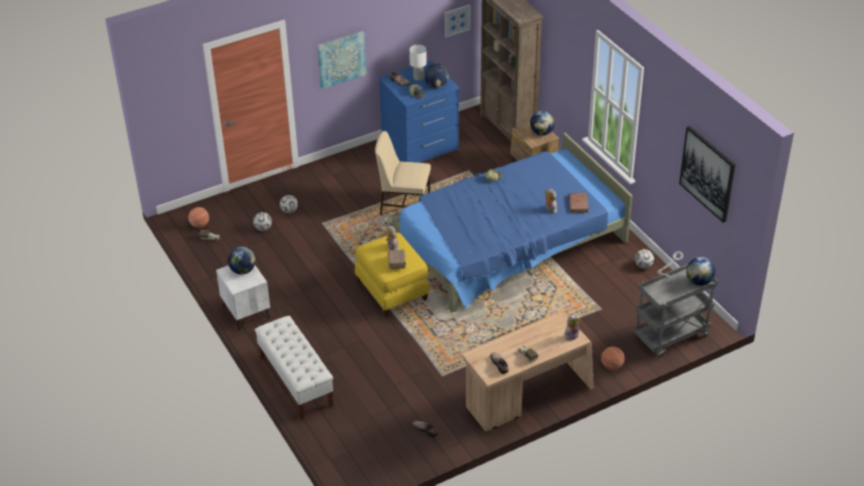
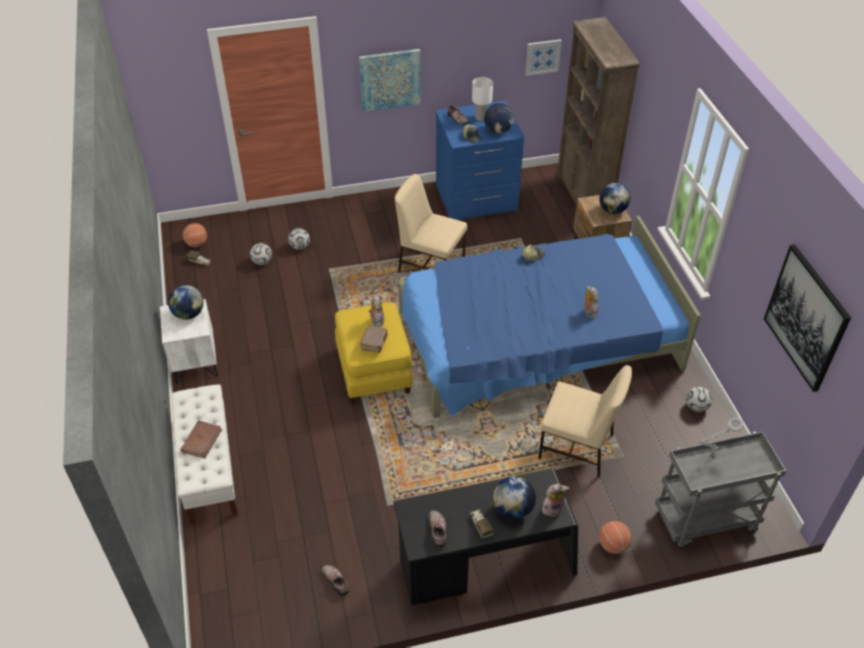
camera: 15 degrees right, 5 degrees up
beige desk [462,312,594,432] -> black desk [393,468,578,605]
brown book [569,193,589,213] -> brown book moved to [180,420,222,458]
globe [686,257,716,286] -> globe moved to [493,476,536,520]
none -> beige chair [538,365,632,478]

